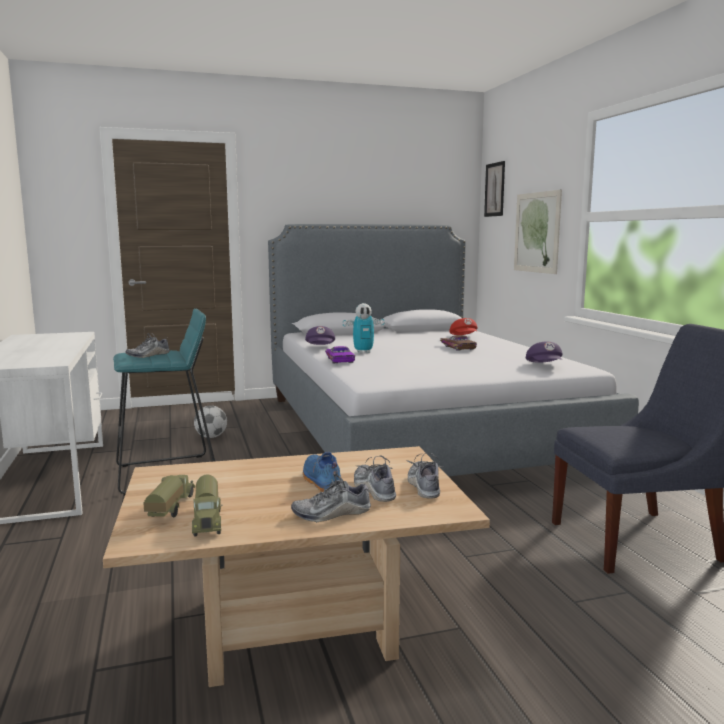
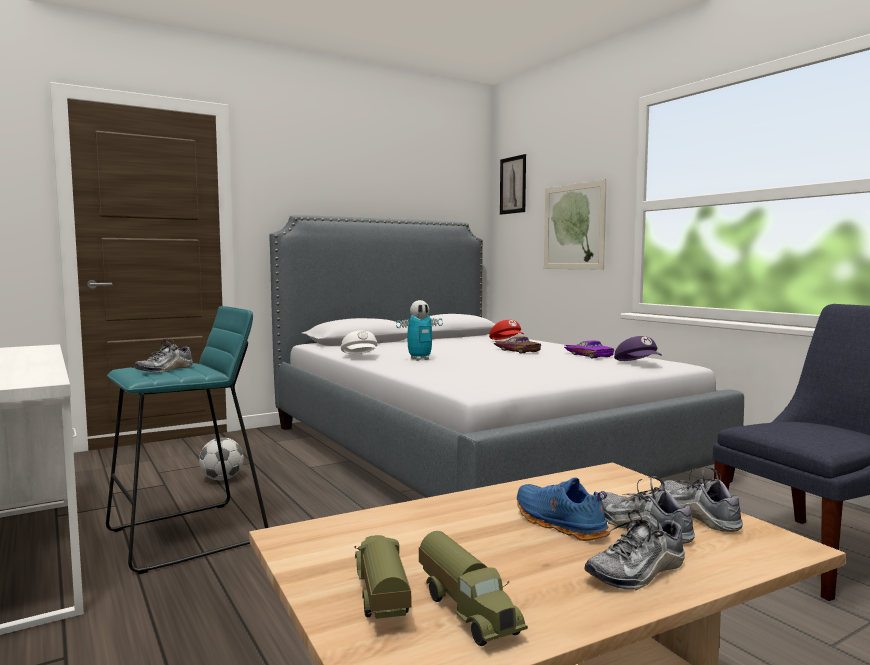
camera: 15 degrees left, 5 degrees down
purple cap [305,326,335,345] -> white cap [341,331,378,354]
purple toy car [325,346,355,363] -> purple toy car moved to [564,341,614,358]

